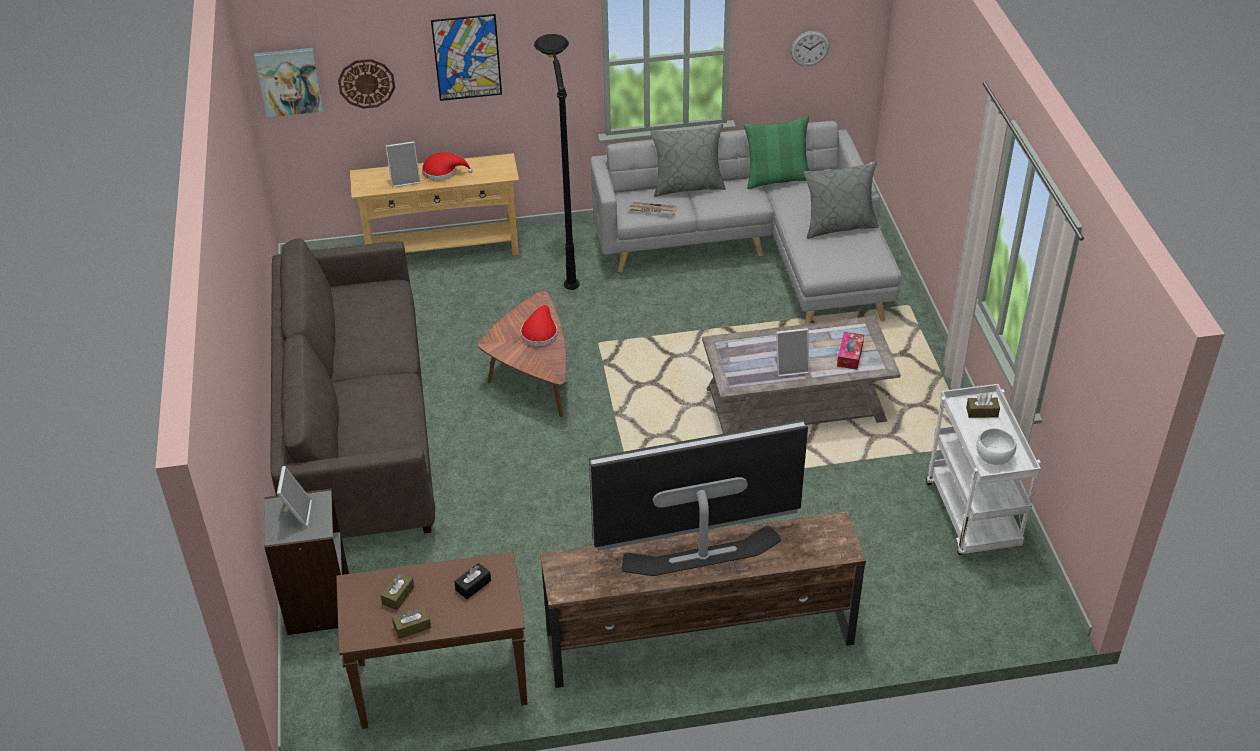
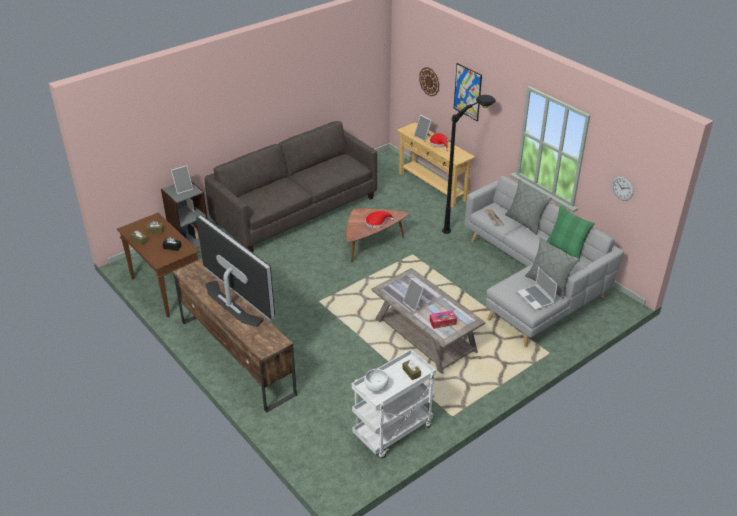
camera: 60 degrees right, 5 degrees down
picture [254,48,324,117] -> none
none -> laptop [517,267,558,310]

